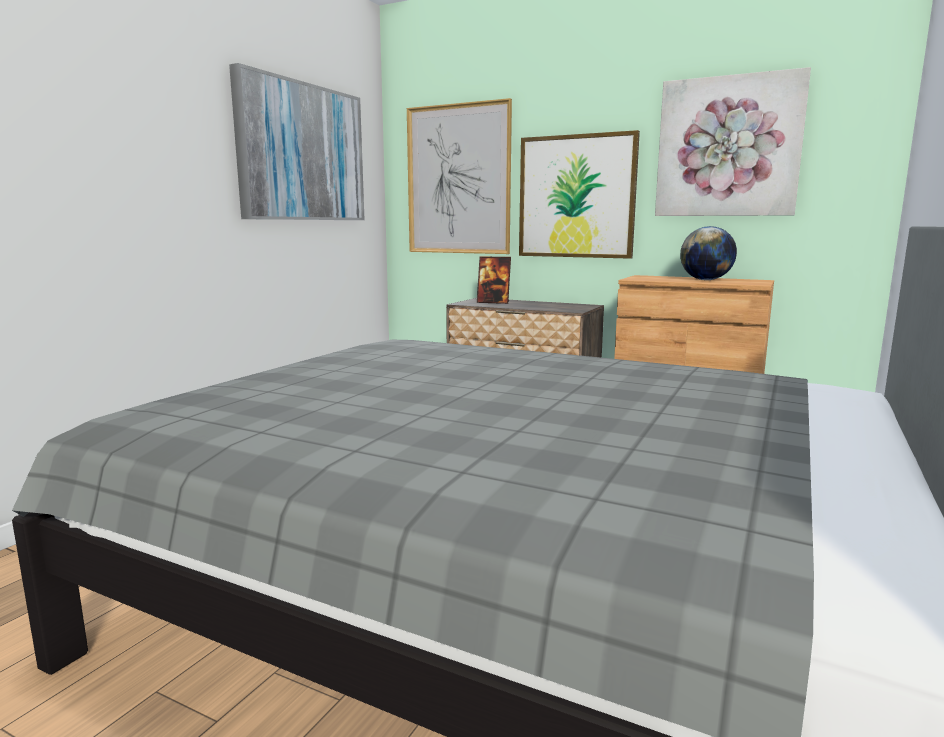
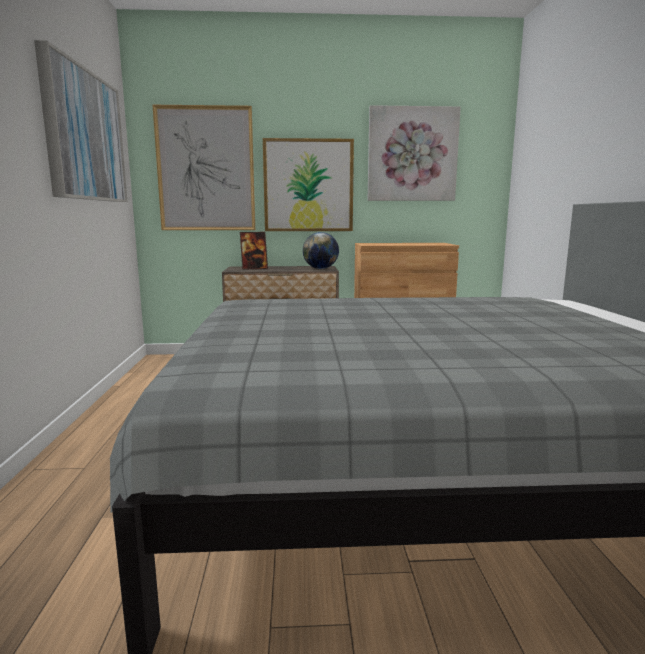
camera: 30 degrees left, 0 degrees up
globe [680,226,737,280] -> globe moved to [303,232,339,269]

